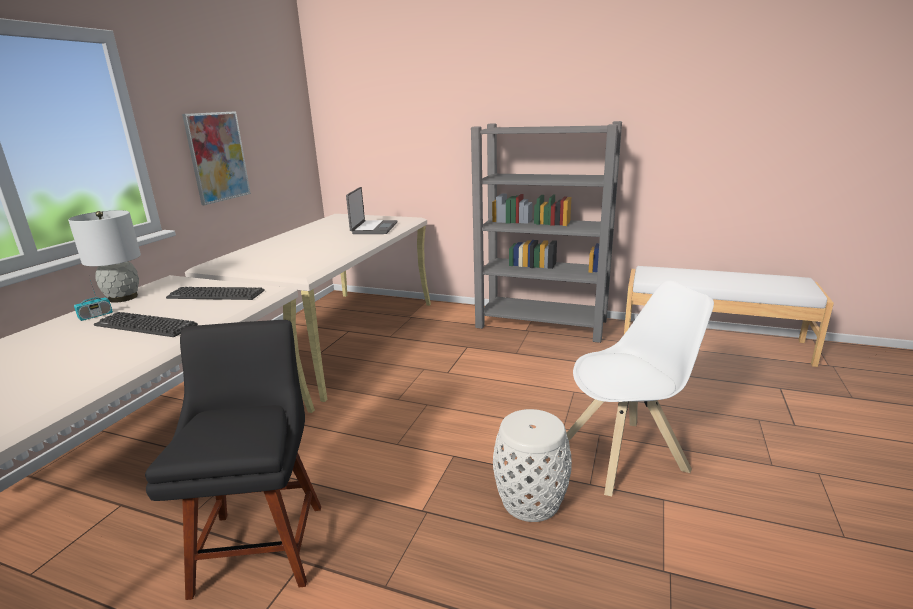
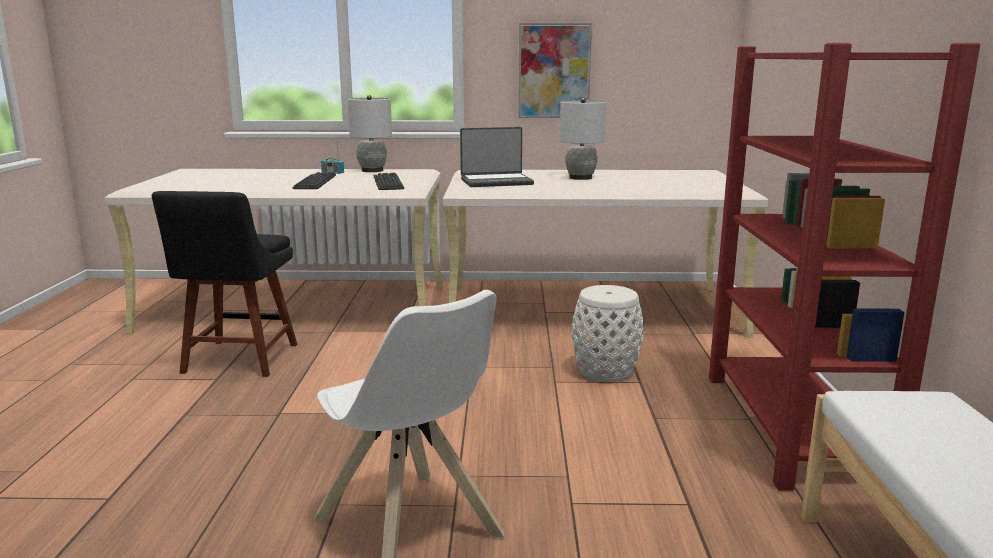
camera: 70 degrees right, 5 degrees down
black chair [145,320,321,600] -> black chair turned 120 degrees clockwise [152,191,298,377]
laptop [346,187,398,234] -> laptop moved to [460,127,534,187]
grey bookcase [471,121,622,343] -> red bookcase [709,43,980,491]
white stool [493,409,572,522] -> white stool moved to [572,285,644,382]
none -> white table lamp [560,98,606,180]

